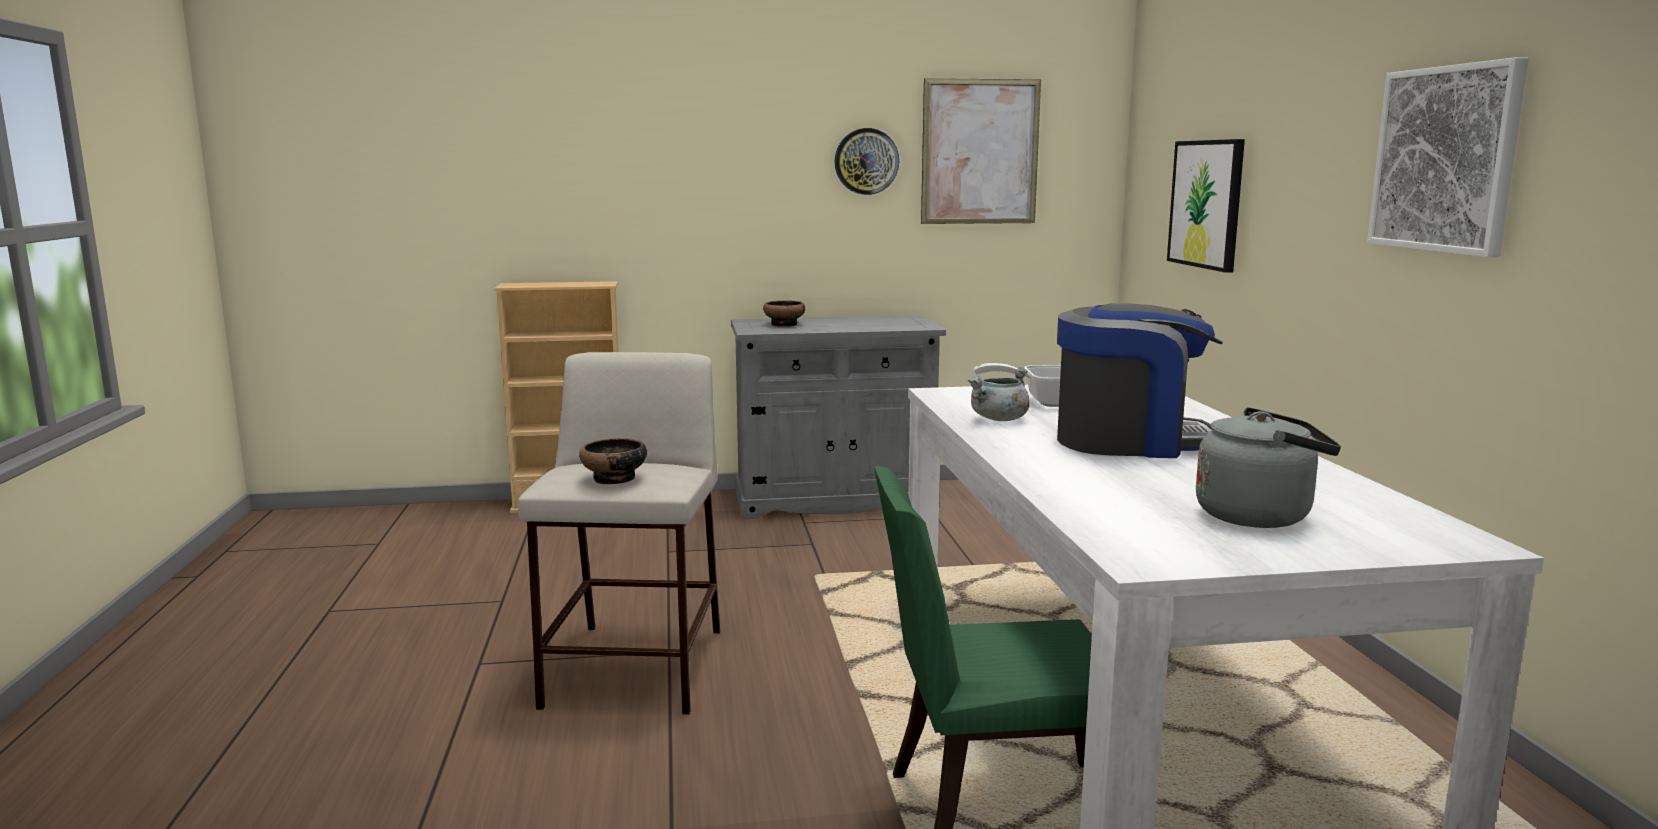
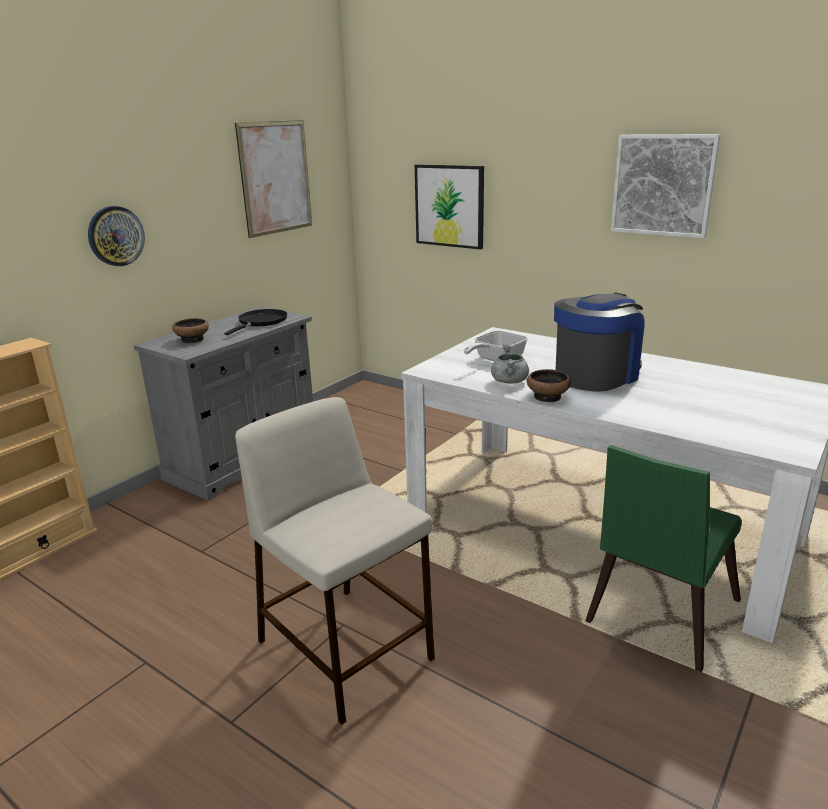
camera: 45 degrees left, 10 degrees up
bowl [579,438,647,484] -> bowl moved to [527,369,571,402]
wall clock [835,128,899,195] -> wall clock moved to [88,206,145,266]
grey kettle [1196,407,1341,528] -> none
none -> black frying pan [224,309,287,335]

